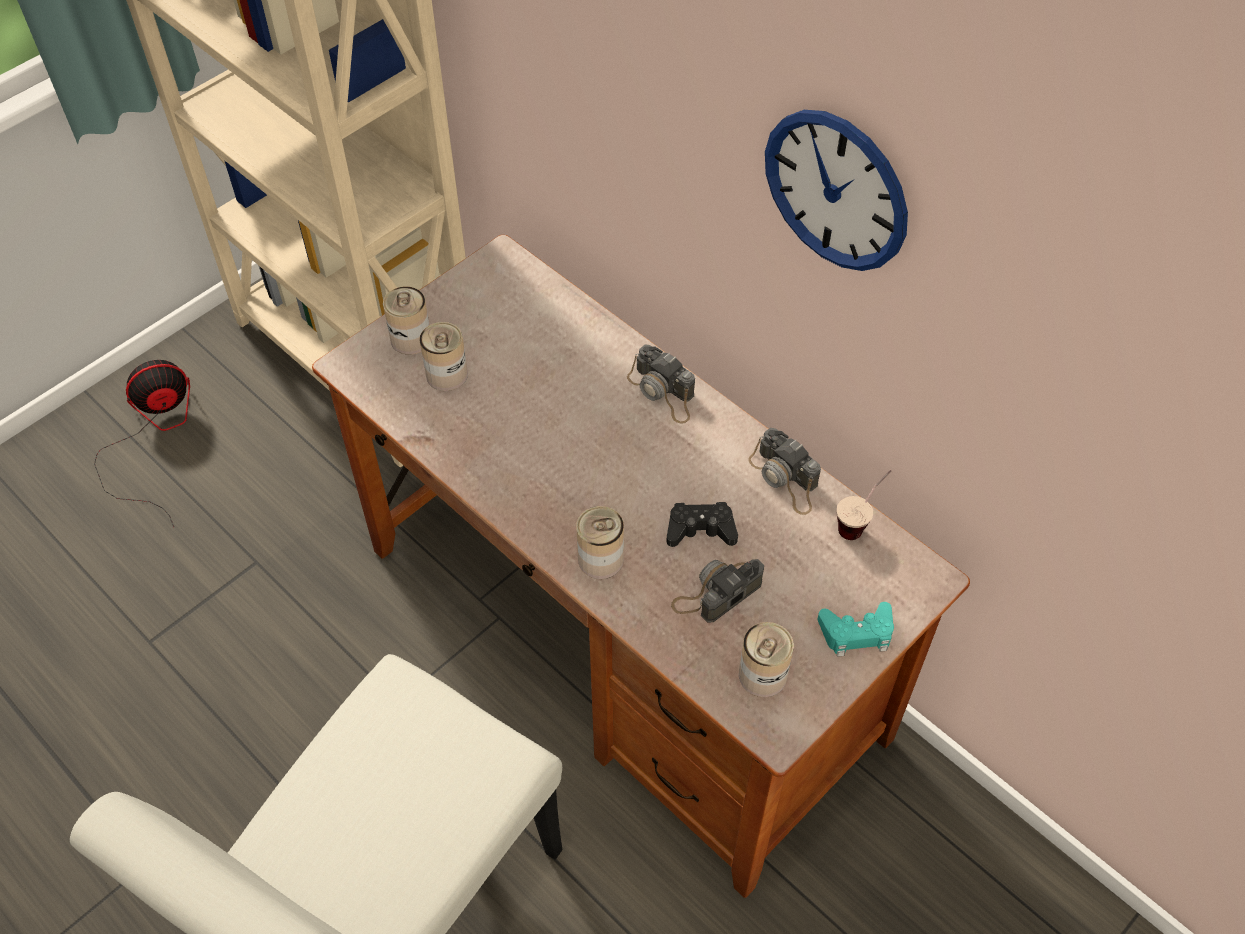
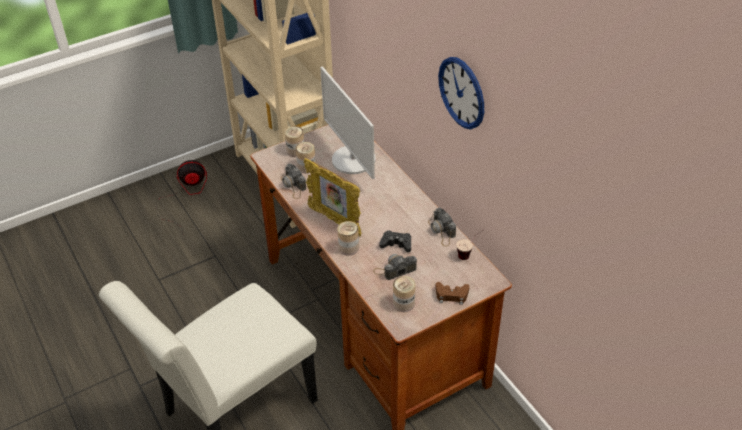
camera: 15 degrees right, 10 degrees down
camera [627,345,695,424] -> camera moved to [280,164,306,199]
turquoise game controller [818,602,894,657] -> brown game controller [436,282,470,305]
none -> picture frame [304,158,362,237]
none -> monitor [320,66,376,179]

